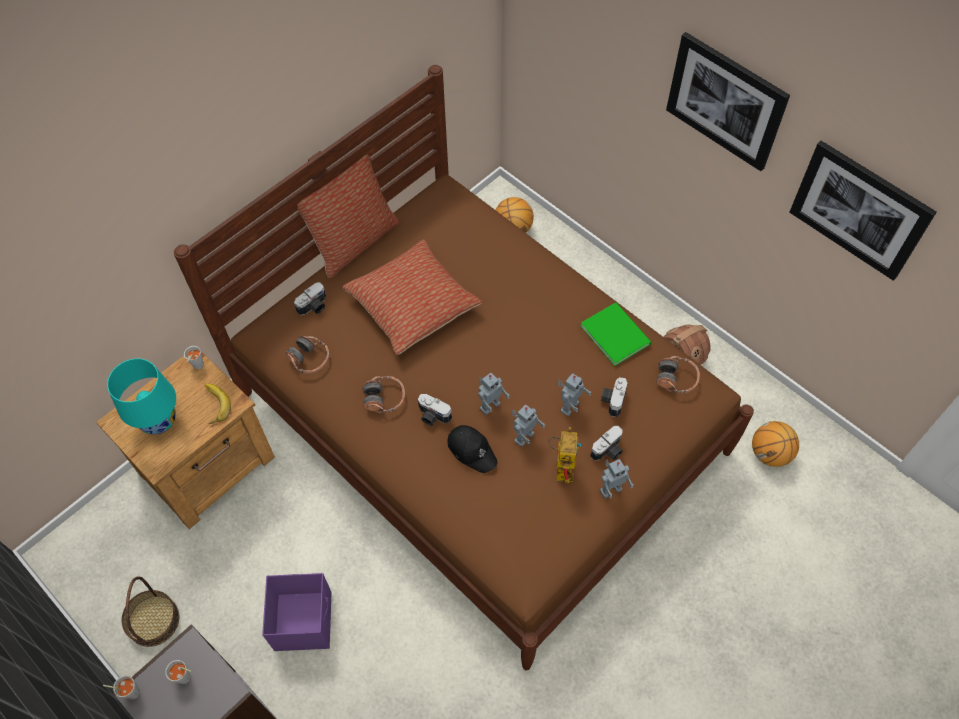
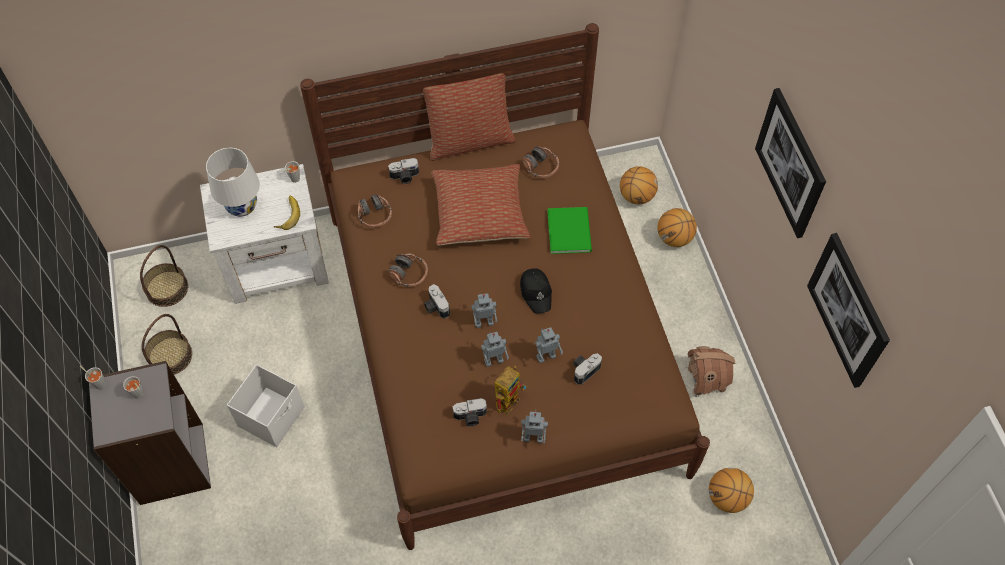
camera: 30 degrees right, 0 degrees up
brown nightstand [96,351,275,529] -> white nightstand [200,164,329,304]
turquoise table lamp [107,358,176,434] -> white table lamp [206,148,260,217]
purple storage box [262,573,332,651] -> white storage box [227,364,304,447]
black cap [447,425,497,473] -> black cap moved to [520,268,552,314]
green book [581,302,651,366] -> green book moved to [547,207,592,254]
camera [590,426,623,461] -> camera moved to [453,398,487,426]
headphones [656,356,700,393] -> headphones moved to [522,146,559,178]
none -> basket [140,245,188,307]
none -> basketball [657,208,697,247]

